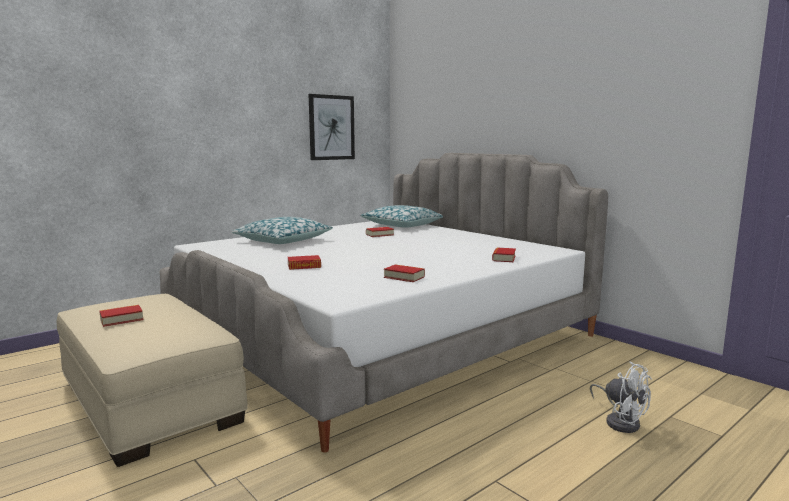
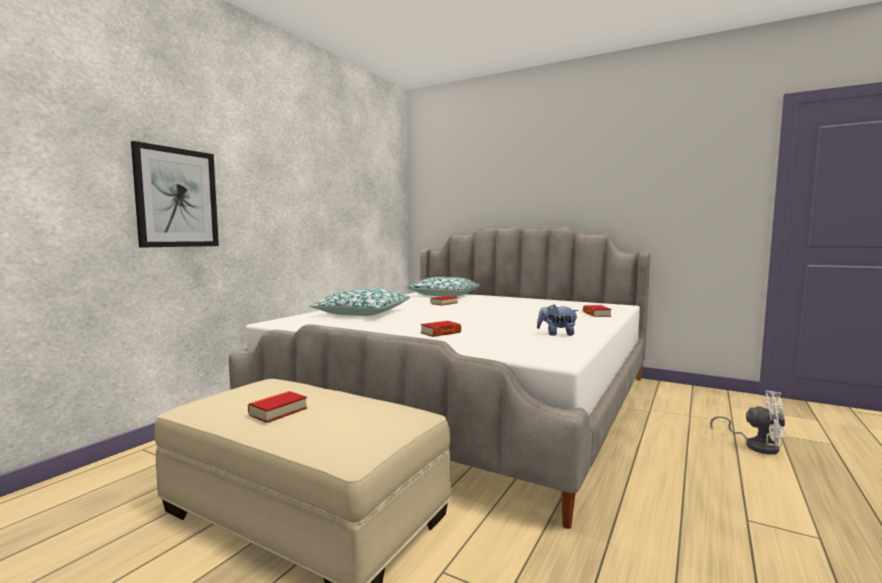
camera: 20 degrees left, 5 degrees down
picture [309,94,355,160] -> picture moved to [131,141,219,248]
book [384,264,425,282] -> plush toy [537,304,579,336]

